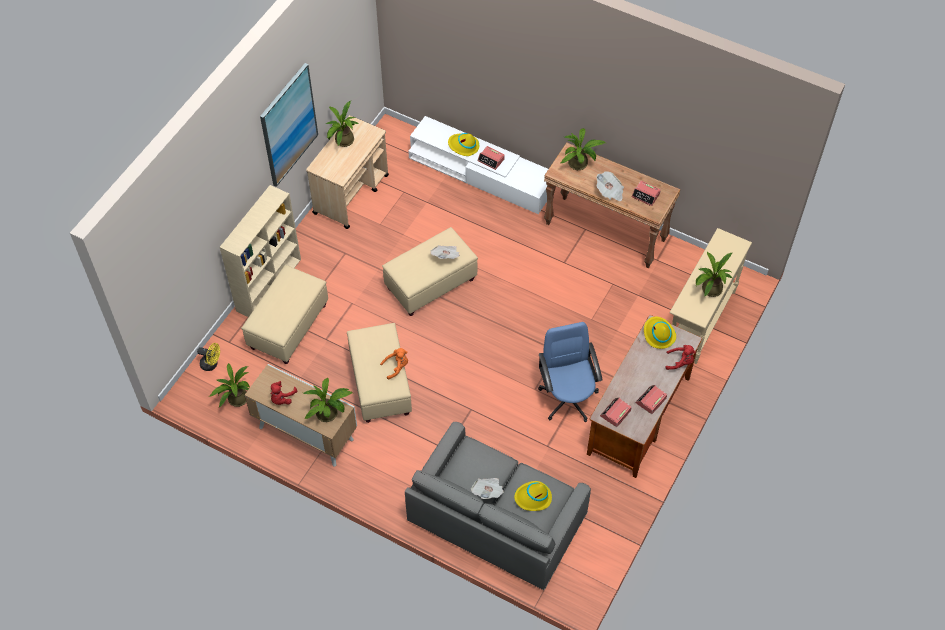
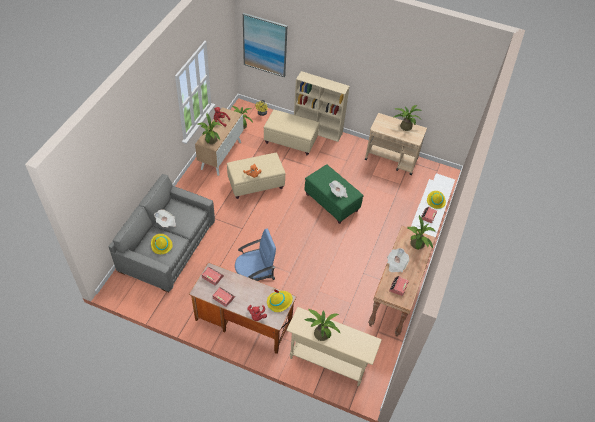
camera: 80 degrees right, 5 degrees down
picture [260,63,318,187] -> picture moved to [243,13,287,77]
beige ottoman [382,227,478,316] -> green ottoman [304,164,364,224]

